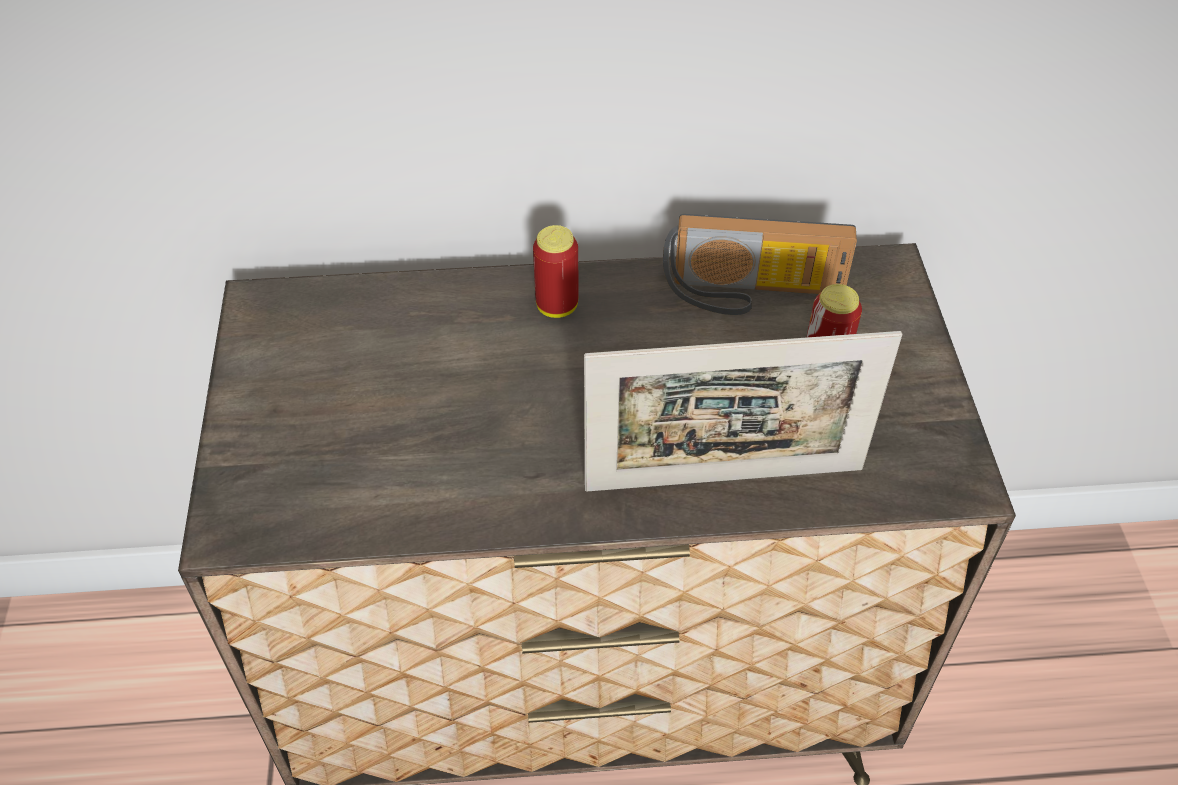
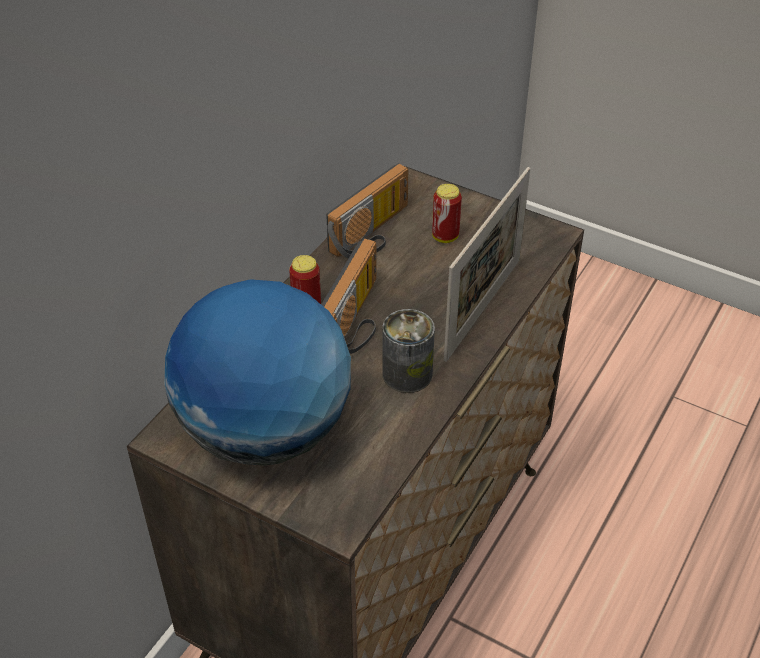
camera: 55 degrees left, 5 degrees down
none -> globe [164,279,351,466]
none -> radio [321,238,377,354]
none -> can [382,309,435,393]

